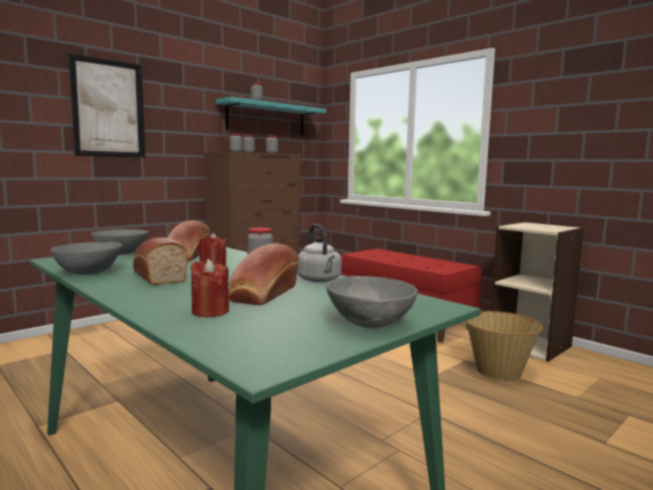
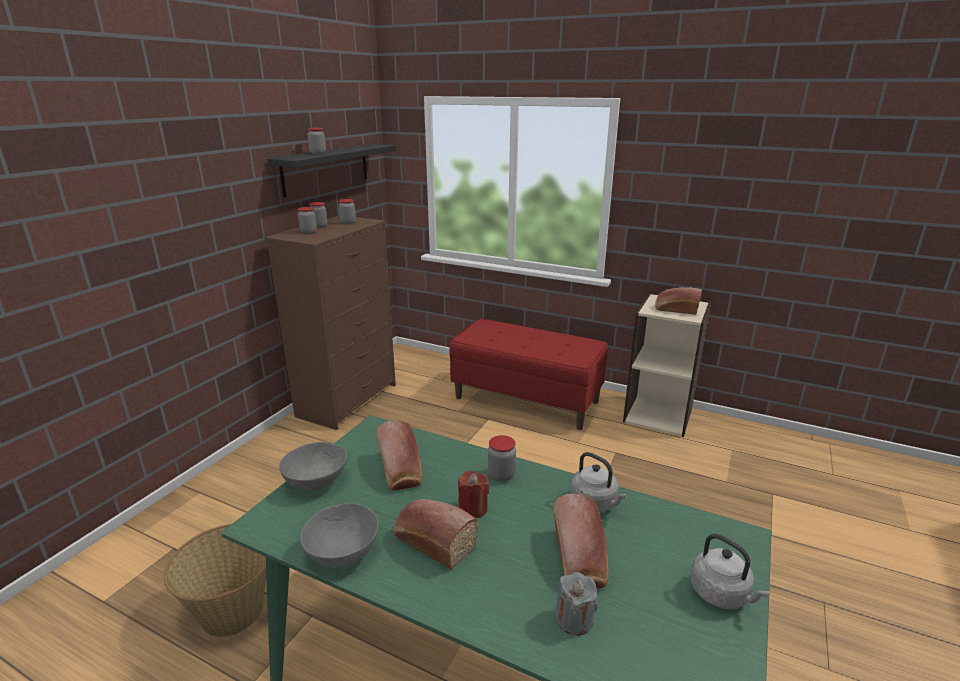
camera: 20 degrees left, 15 degrees up
picture [68,53,146,157] -> none
red candle [190,259,229,318] -> grey candle [556,572,598,635]
turquoise shelf [216,97,326,136] -> black shelf [267,144,396,197]
grey bowl [326,276,417,328] -> grey kettle [691,534,770,609]
basket [466,311,543,381] -> basket moved to [164,524,266,637]
none -> bread [655,287,702,315]

